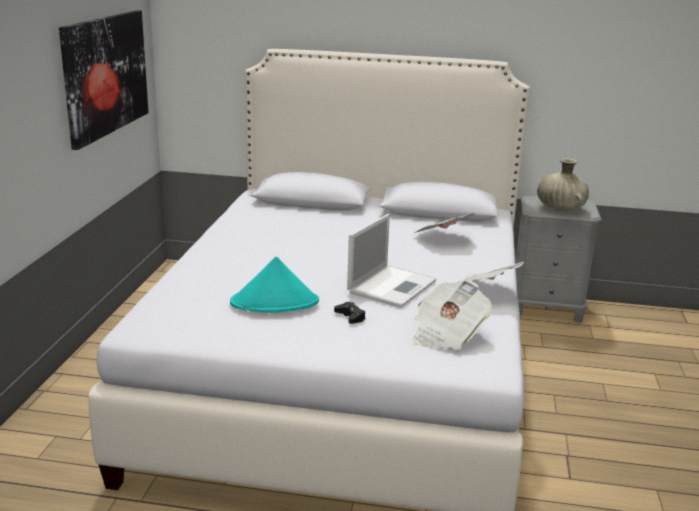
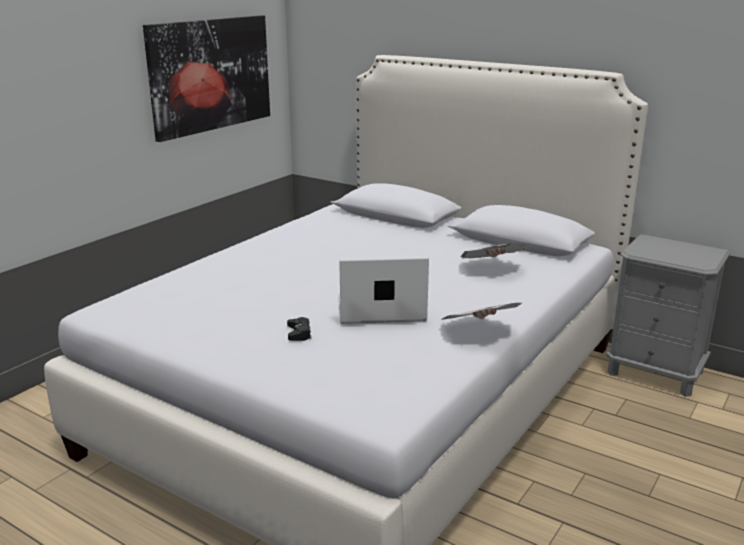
camera: 25 degrees right, 0 degrees up
turquoise hat [230,256,319,312] -> none
laptop [347,214,436,308] -> laptop turned 150 degrees counterclockwise [338,256,429,324]
newspaper [413,280,492,350] -> none
beige vase [537,158,589,212] -> none

